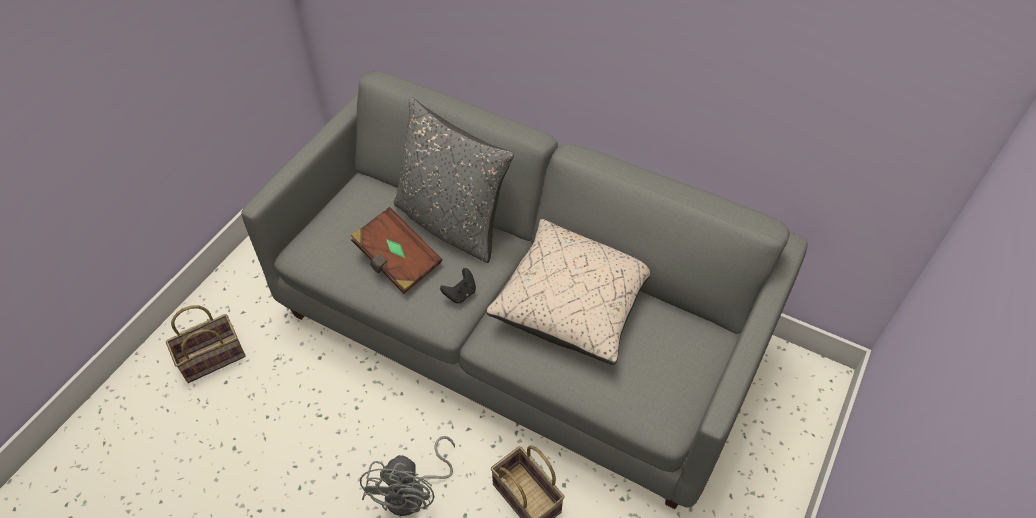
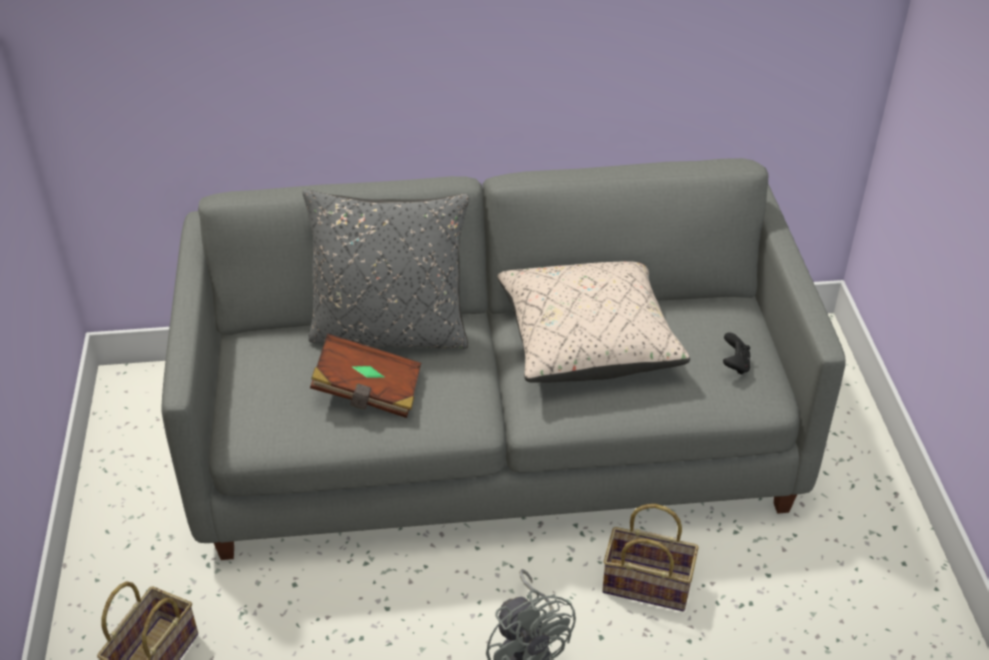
camera: 35 degrees left, 10 degrees down
black game controller [440,268,476,304] -> black game controller moved to [723,332,750,375]

